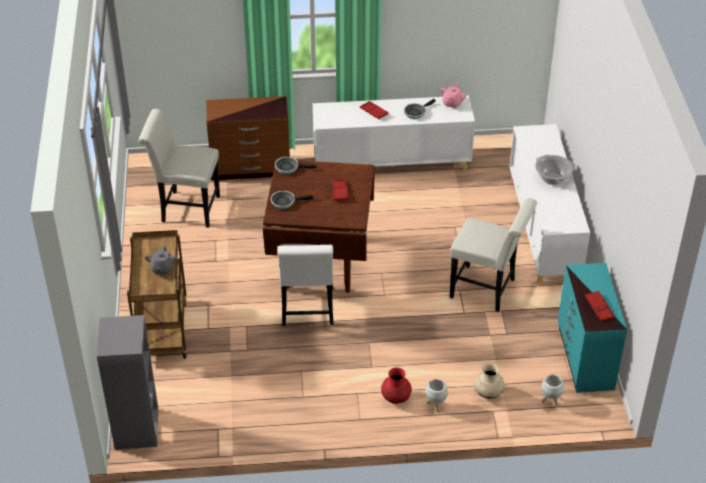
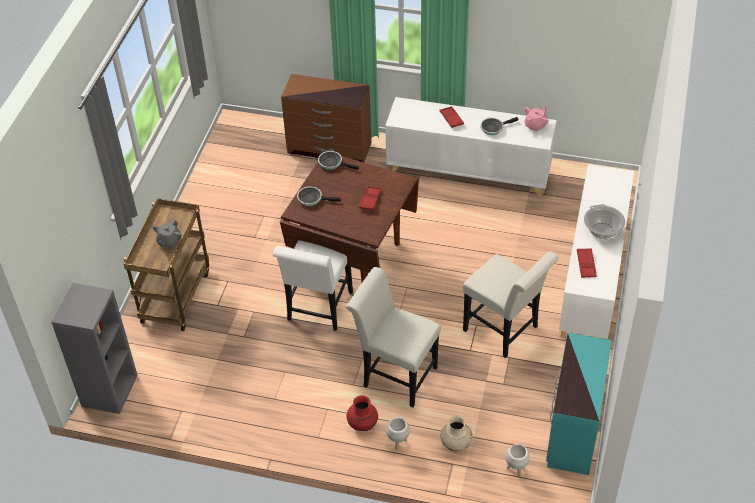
camera: 20 degrees right, 5 degrees up
white chair [138,109,220,228] -> white chair moved to [346,267,441,407]
red tray [585,291,615,321] -> red tray moved to [577,248,597,278]

